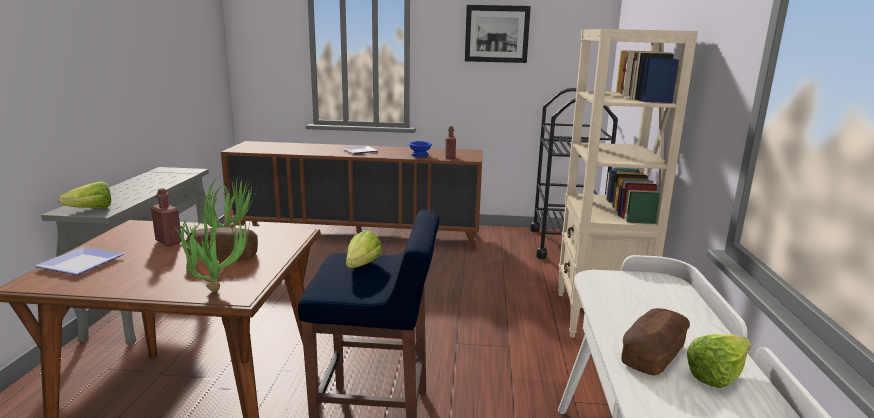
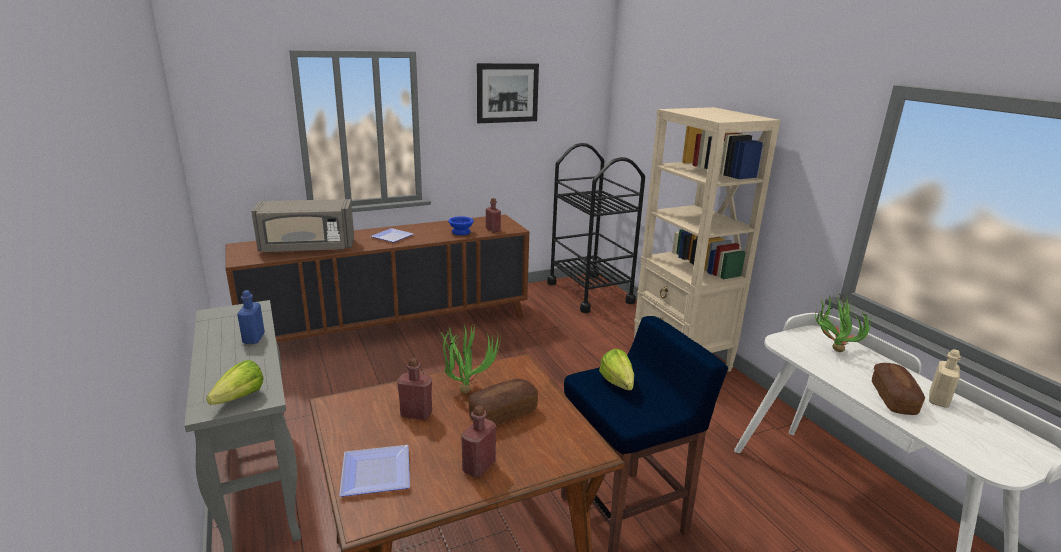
camera: 30 degrees left, 5 degrees up
potted plant [173,211,249,292] -> potted plant moved to [815,293,871,352]
lettuce [687,334,751,388] -> beige bottle [929,349,961,408]
none -> blue bottle [237,290,265,344]
none -> grey microwave [251,199,354,253]
none -> red bottle [461,405,496,478]

